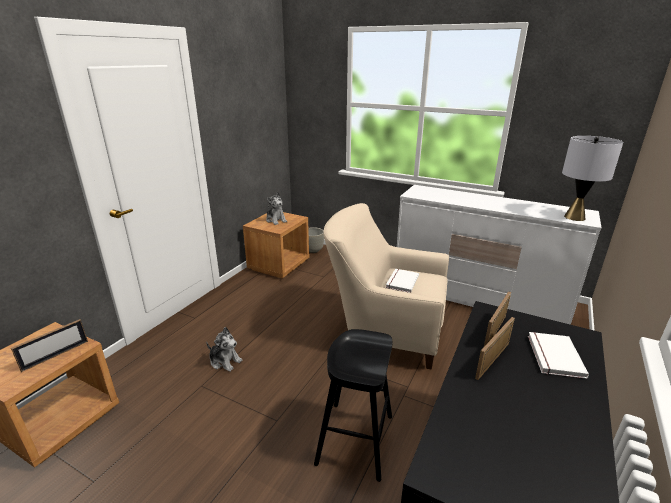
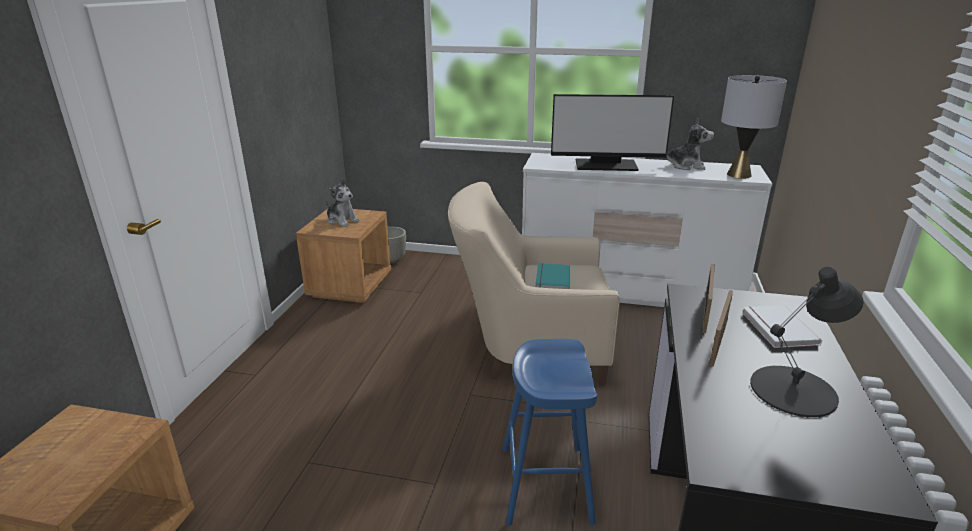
camera: 15 degrees left, 0 degrees up
picture frame [11,319,88,372] -> none
plush toy [206,327,242,372] -> plush toy moved to [667,118,714,170]
black stool [314,329,392,482] -> blue stool [502,339,597,526]
white book [386,269,419,293] -> turquoise book [535,263,570,289]
none -> monitor [551,94,674,171]
none -> black table lamp [750,267,864,417]

